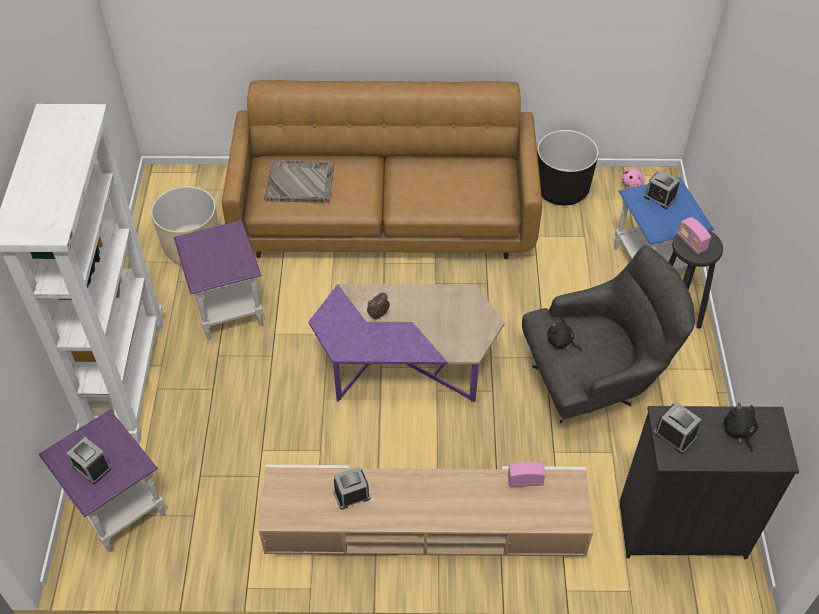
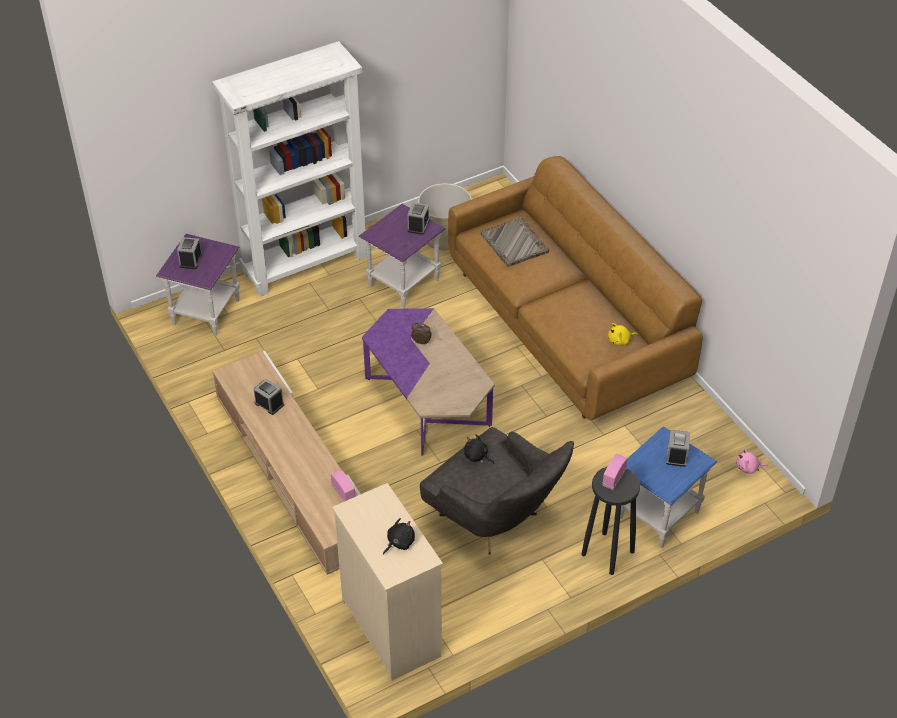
camera: 60 degrees right, 5 degrees down
black planter [537,130,599,206] -> none
black plush toy [547,318,581,351] -> black plush toy turned 60 degrees counterclockwise [464,434,494,464]
black dresser [619,406,799,559] -> beige dresser [332,483,443,681]
alarm clock [654,402,701,454] -> alarm clock moved to [407,203,429,235]
none -> yellow plush toy [608,323,638,346]

